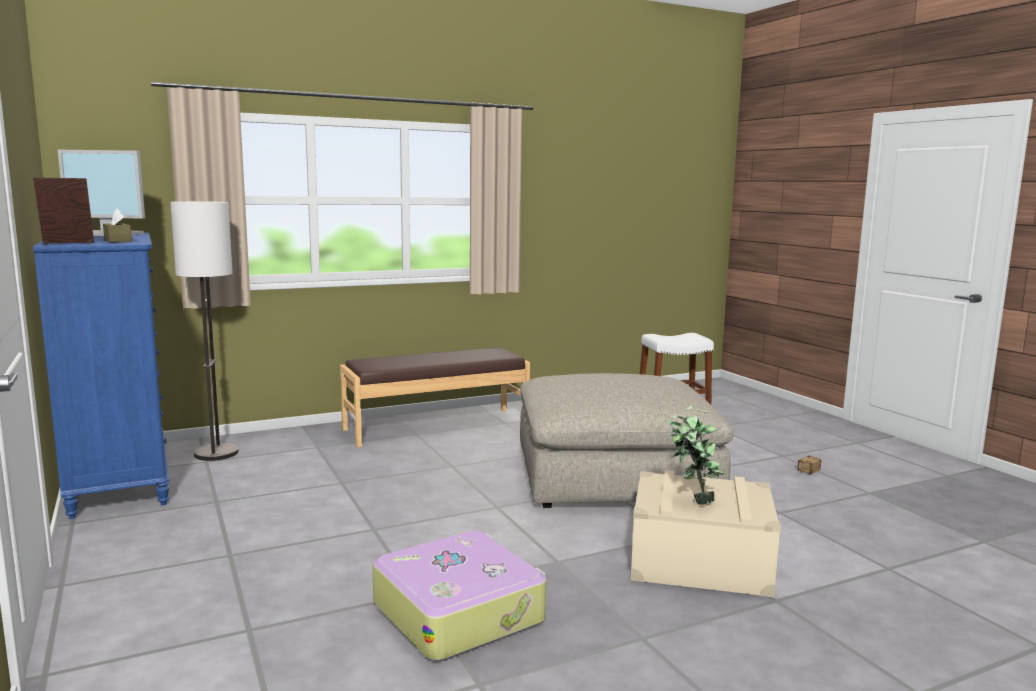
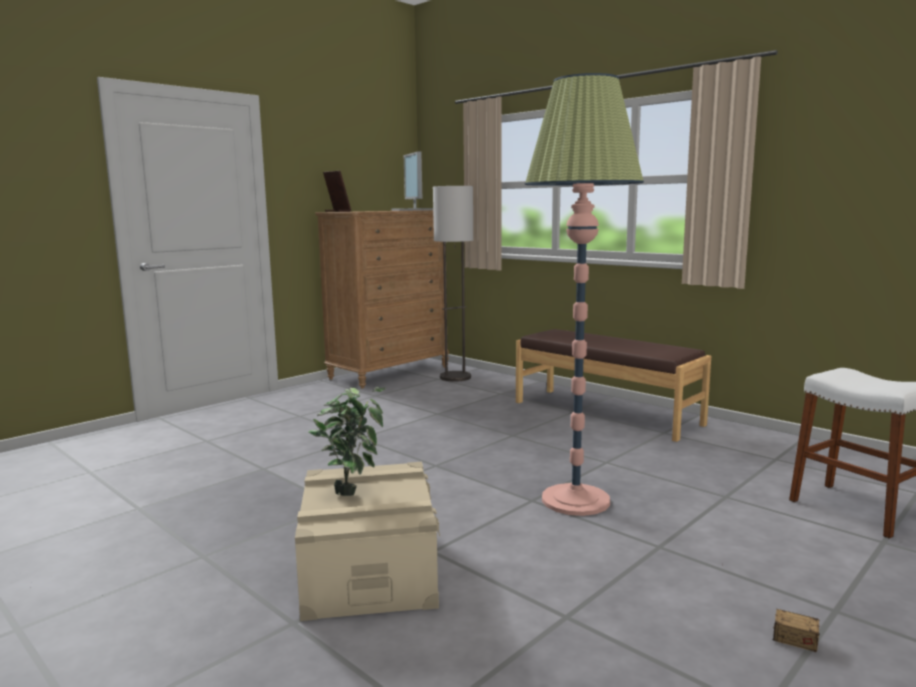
camera: 70 degrees right, 0 degrees up
blue dresser [33,233,169,519] -> brown dresser [315,210,449,389]
brown tissue box [103,209,132,242] -> none
suitcase [372,531,547,661] -> none
beige ottoman [520,373,733,508] -> floor lamp [525,73,644,516]

